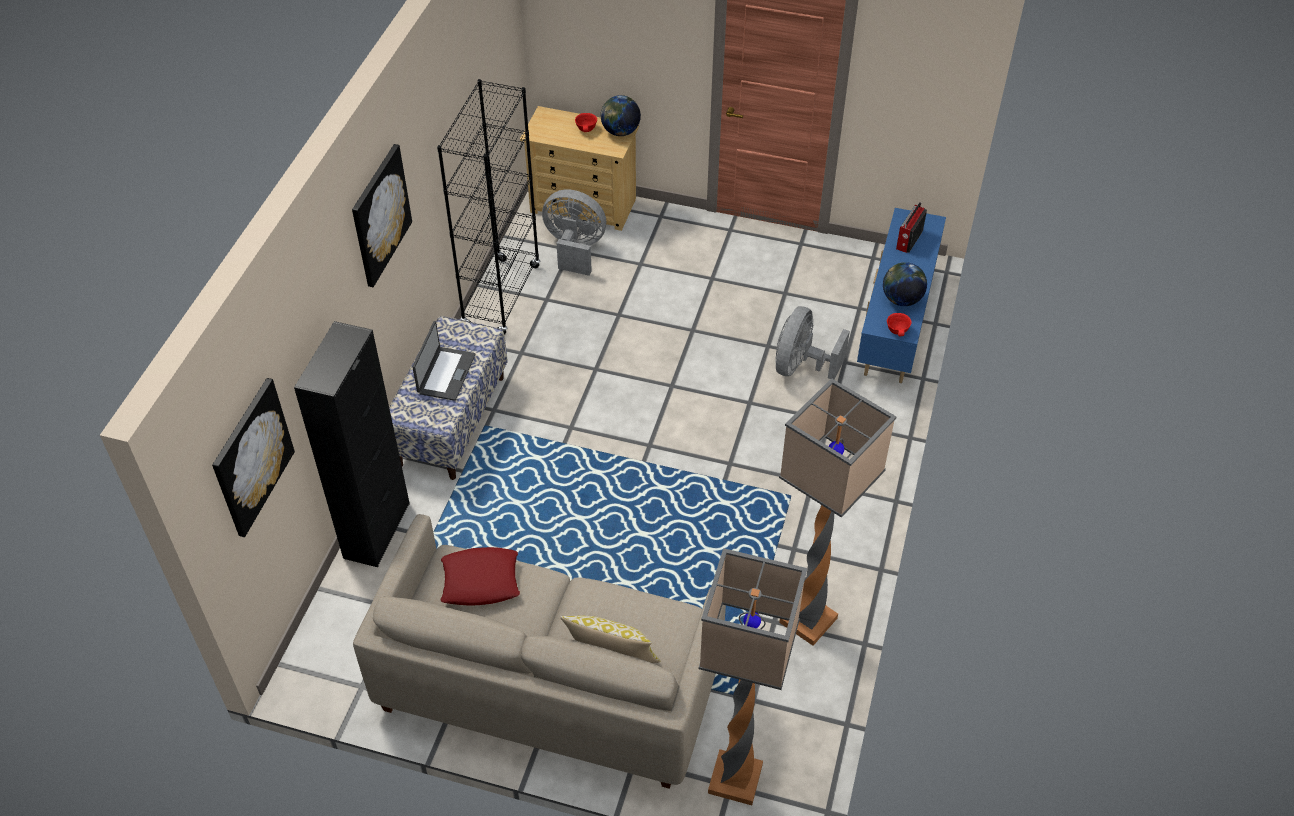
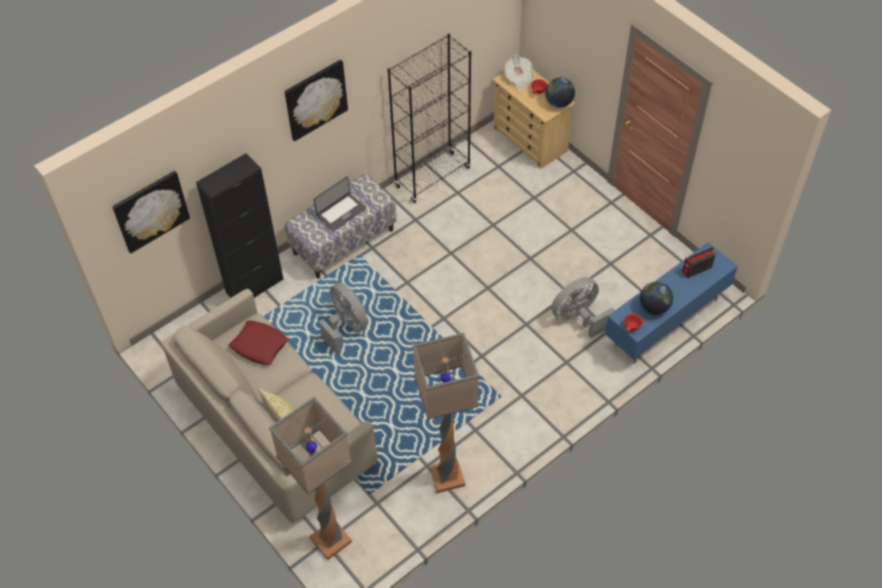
camera: 35 degrees right, 5 degrees up
grey fan [542,190,606,276] -> grey fan moved to [319,283,368,354]
none -> newspaper [505,55,534,90]

